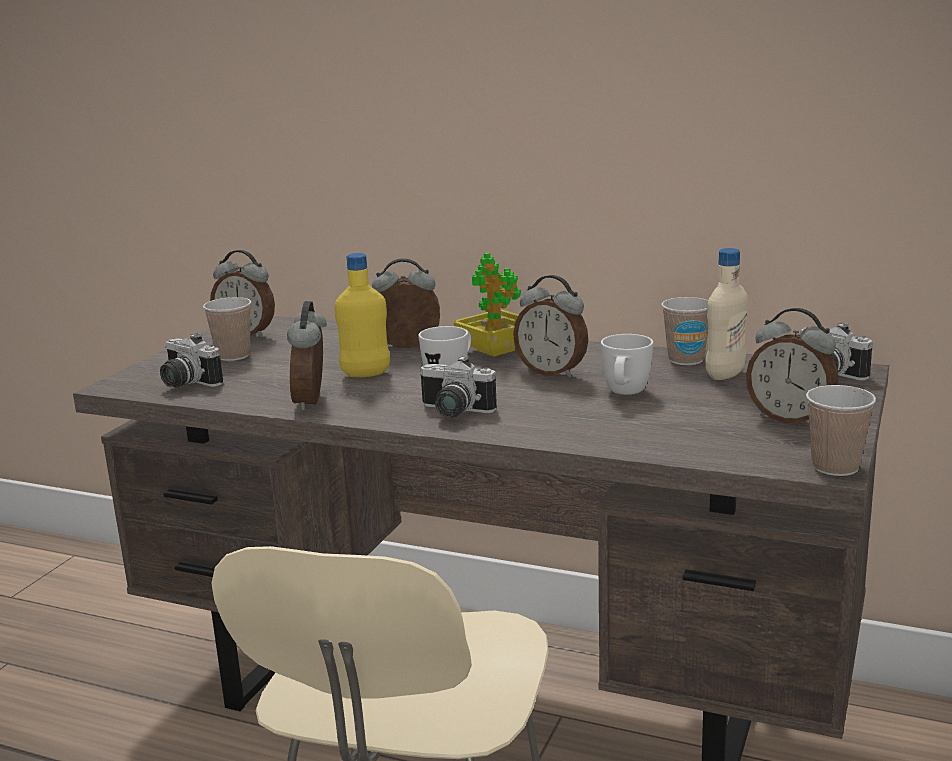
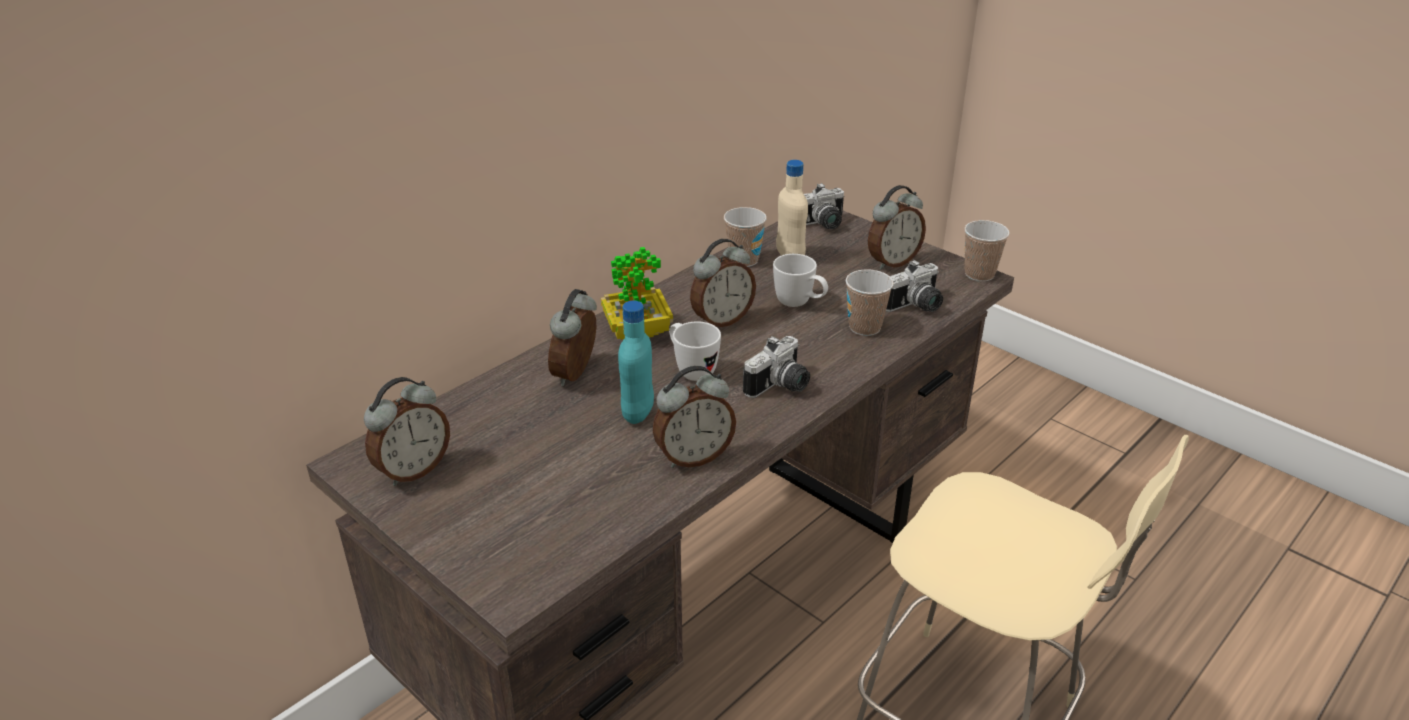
camera: 70 degrees left, 15 degrees up
camera [160,333,223,387] -> camera moved to [886,260,943,312]
cup [203,297,251,361] -> cup moved to [846,269,894,336]
alarm clock [287,301,327,411] -> alarm clock turned 45 degrees counterclockwise [653,366,736,468]
yellow bottle [334,253,390,377] -> turquoise bottle [618,301,654,424]

